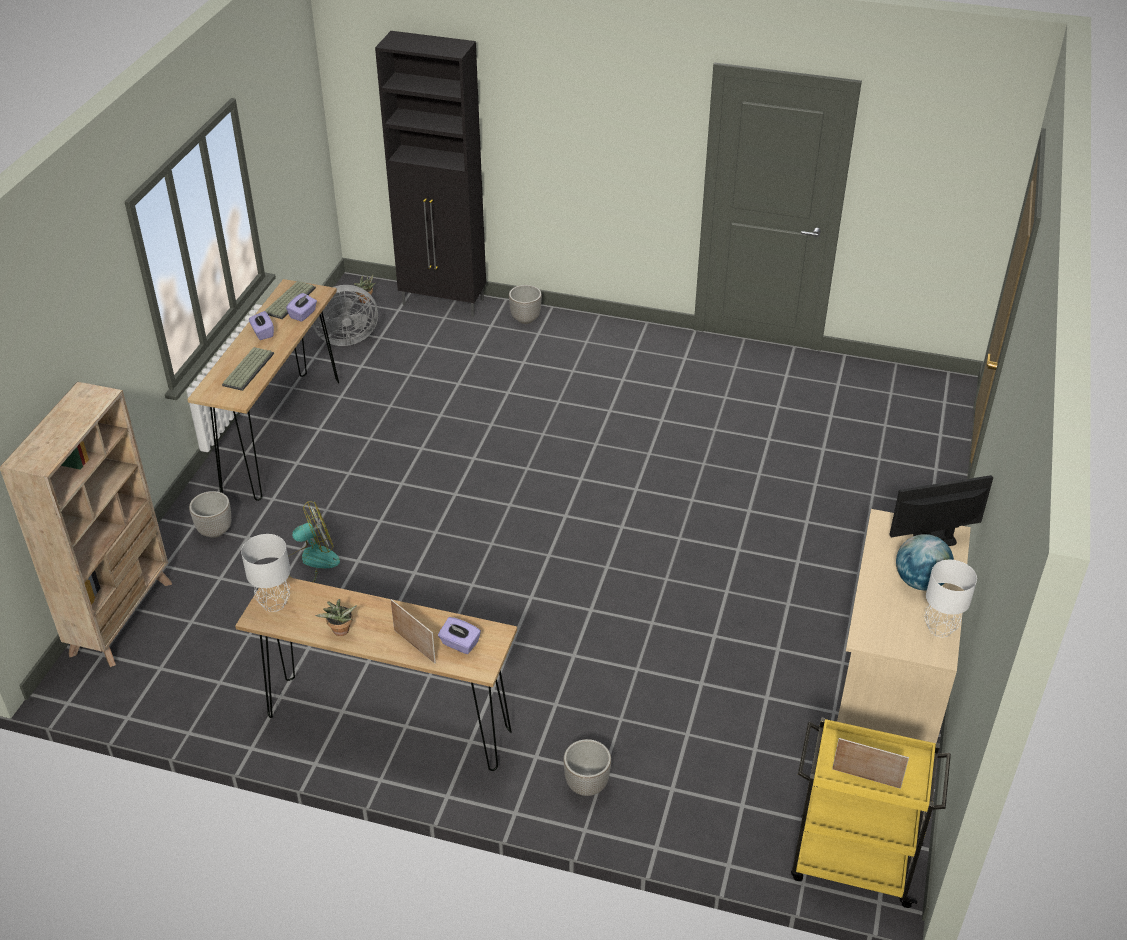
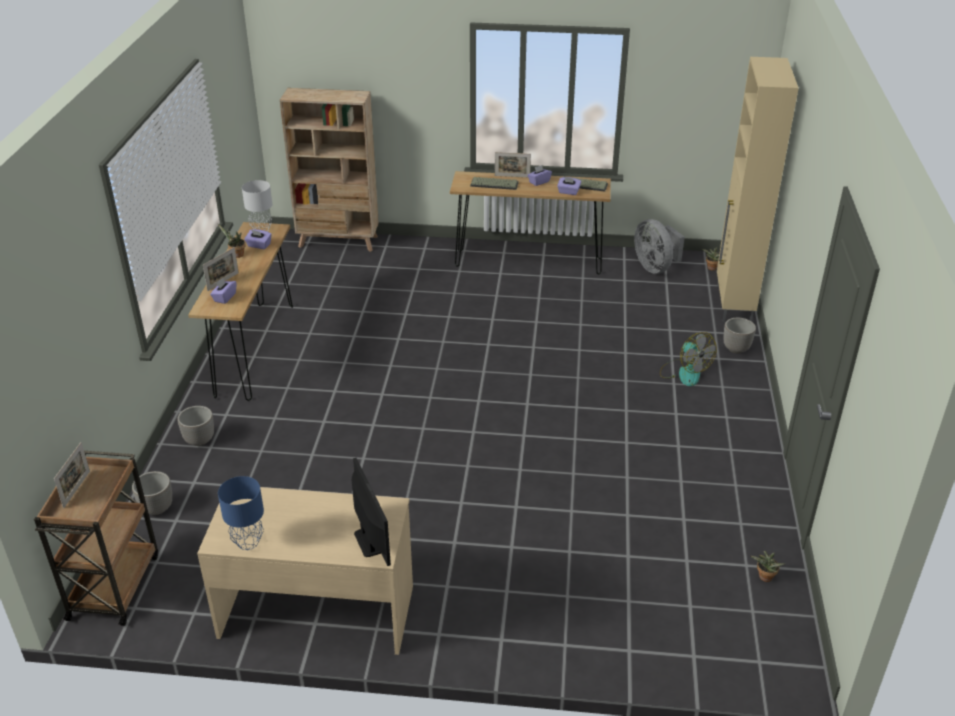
camera: 80 degrees right, 5 degrees down
planter [189,491,231,538] -> planter moved to [132,471,172,515]
fan [289,501,340,582] -> fan moved to [660,332,717,386]
black cabinet [375,31,486,317] -> beige cabinet [717,57,799,322]
yellow cart [791,717,951,908] -> brown cart [34,451,158,626]
globe [896,534,954,591] -> none
white table lamp [924,560,977,638] -> blue table lamp [218,476,264,550]
none -> purple tissue box [244,229,272,249]
none -> picture frame [495,152,531,177]
none -> potted plant [750,551,785,582]

